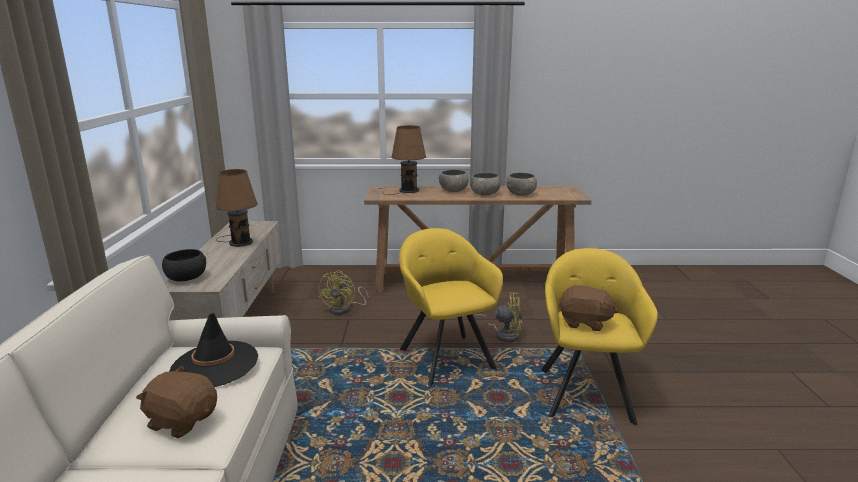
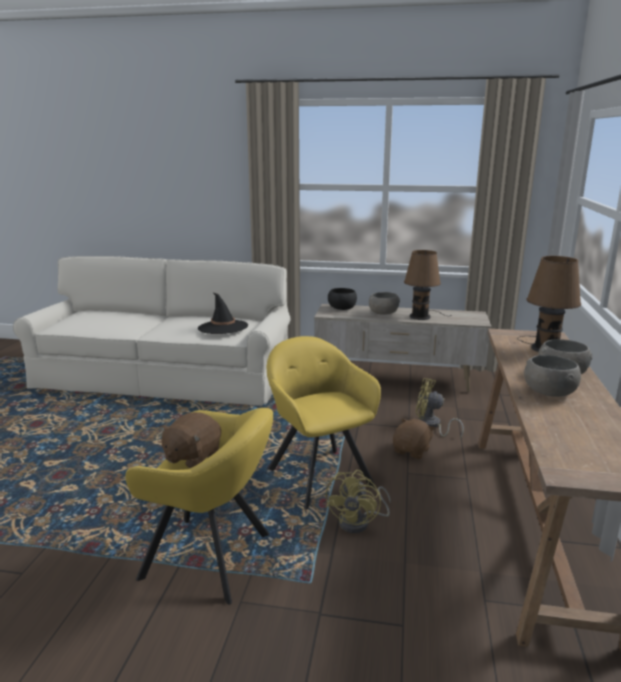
camera: 100 degrees right, 0 degrees up
brown plush toy [136,366,217,438] -> brown plush toy moved to [393,418,435,459]
yellow armchair [399,228,503,386] -> yellow armchair turned 105 degrees counterclockwise [266,336,381,510]
grey bowl [506,172,537,196] -> grey bowl moved to [369,292,400,315]

